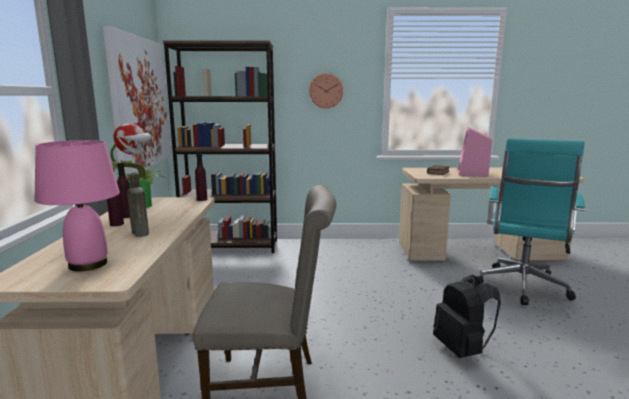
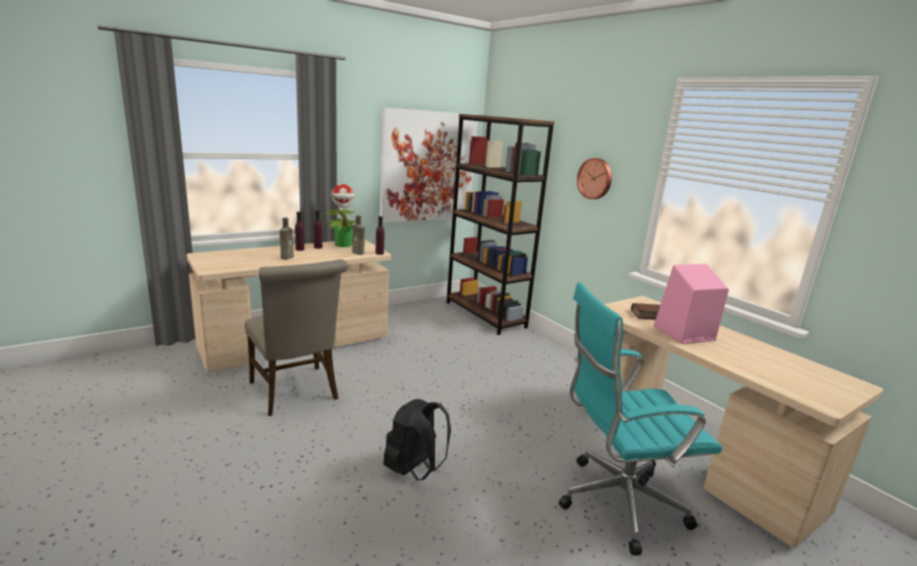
camera: 55 degrees right, 5 degrees up
pink table lamp [34,140,120,271] -> none
none -> brown bottle [352,215,365,255]

